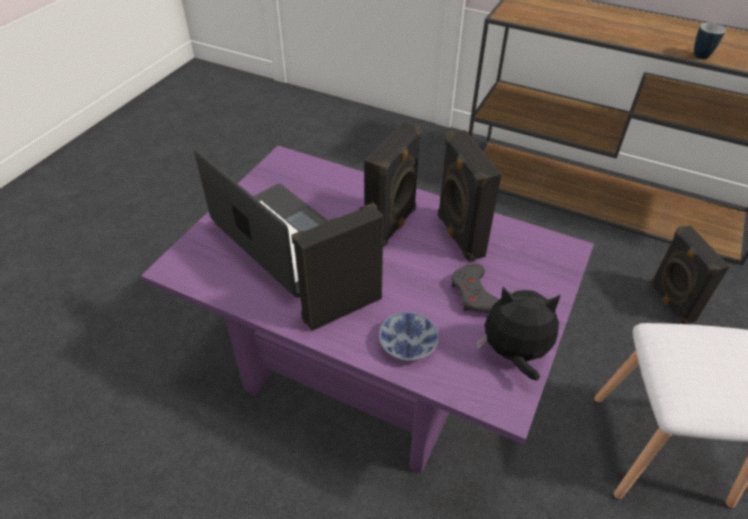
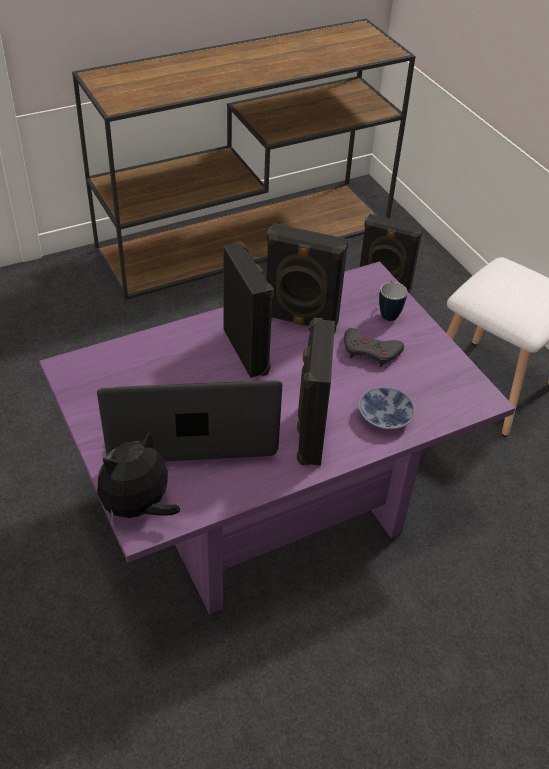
camera: 55 degrees left, 0 degrees up
plush toy [477,287,561,381] -> plush toy moved to [97,430,180,528]
mug [694,23,726,59] -> mug moved to [379,281,407,321]

